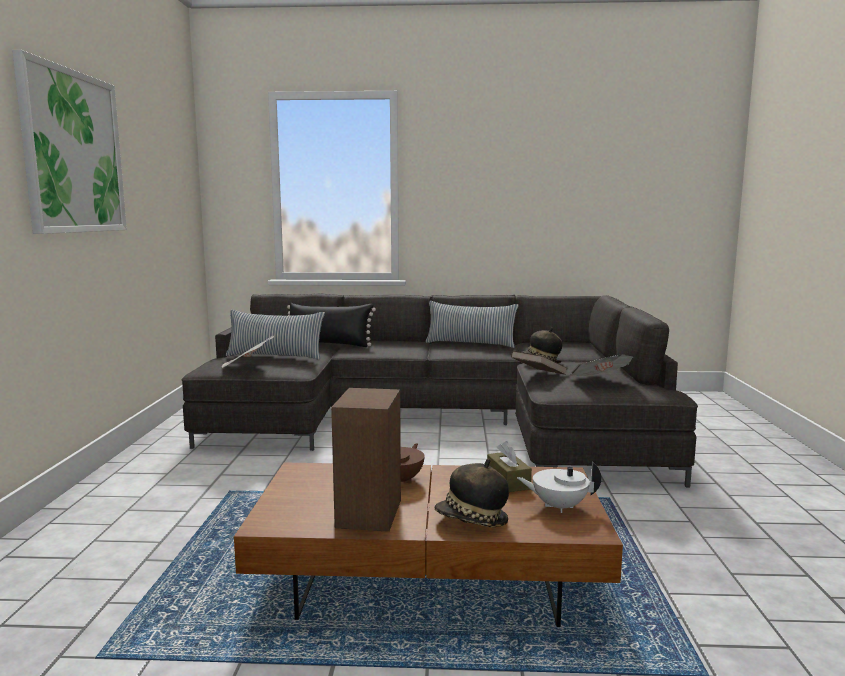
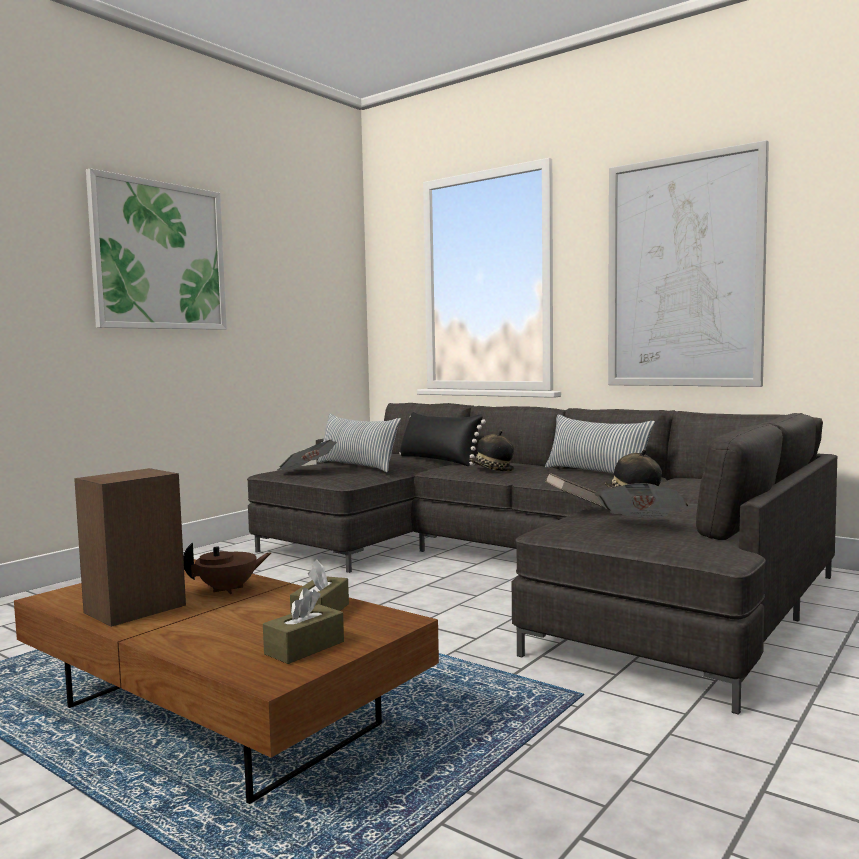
camera: 35 degrees right, 5 degrees down
hat [435,459,509,527] -> hat moved to [469,431,514,471]
white teapot [517,462,601,513] -> brown tissue box [263,588,344,664]
none -> picture [608,140,769,387]

